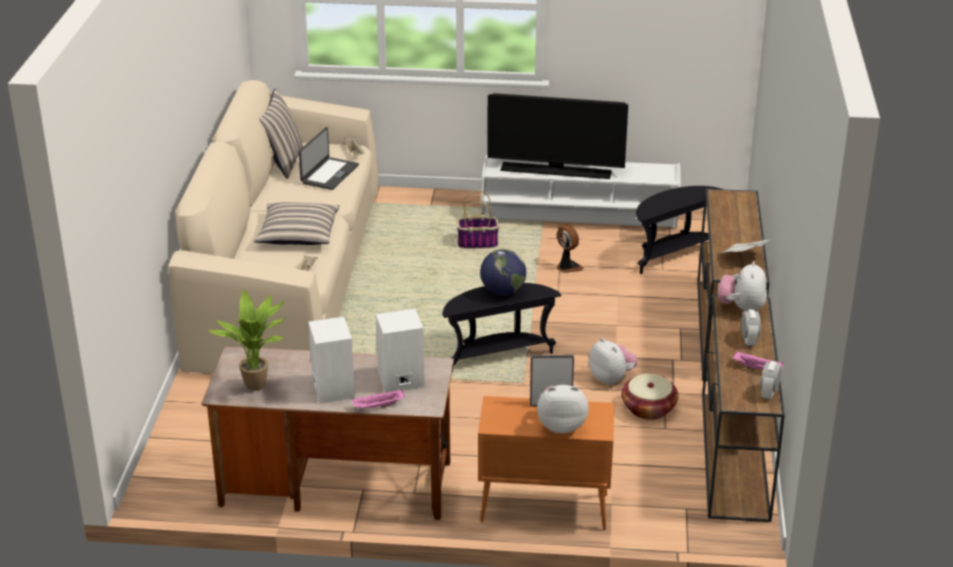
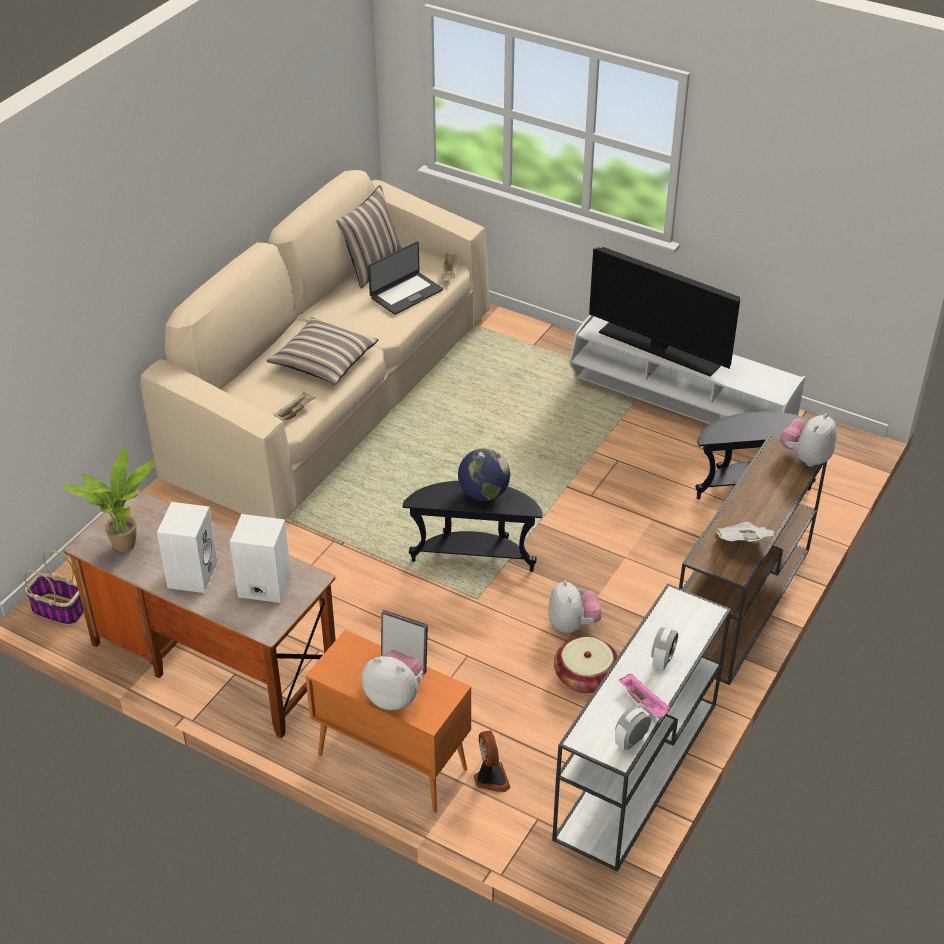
camera: 25 degrees right, 10 degrees up
pink tray [352,389,405,409] -> none
basket [457,190,499,249] -> basket moved to [24,550,84,626]
fan [556,225,584,273] -> fan moved to [474,730,511,792]
brown console table [702,295,785,522] -> white console table [552,583,731,872]
plush toy [718,261,767,311] -> plush toy moved to [780,413,837,467]

